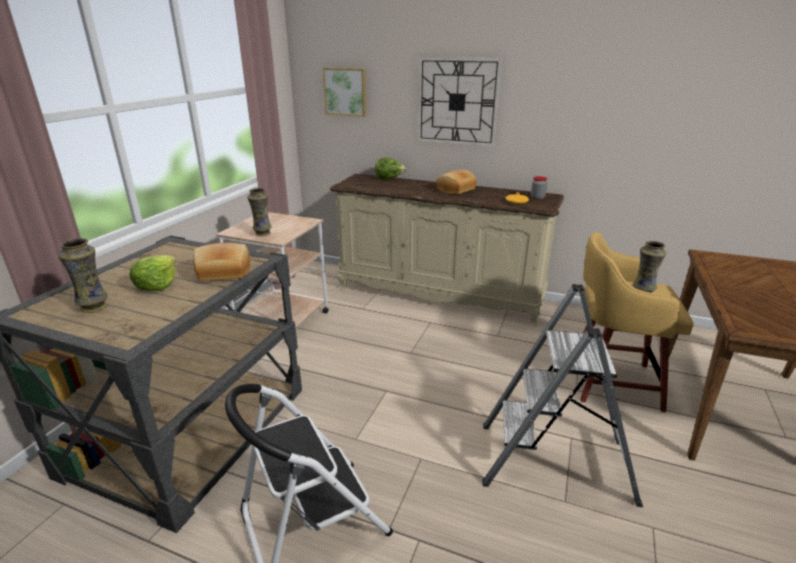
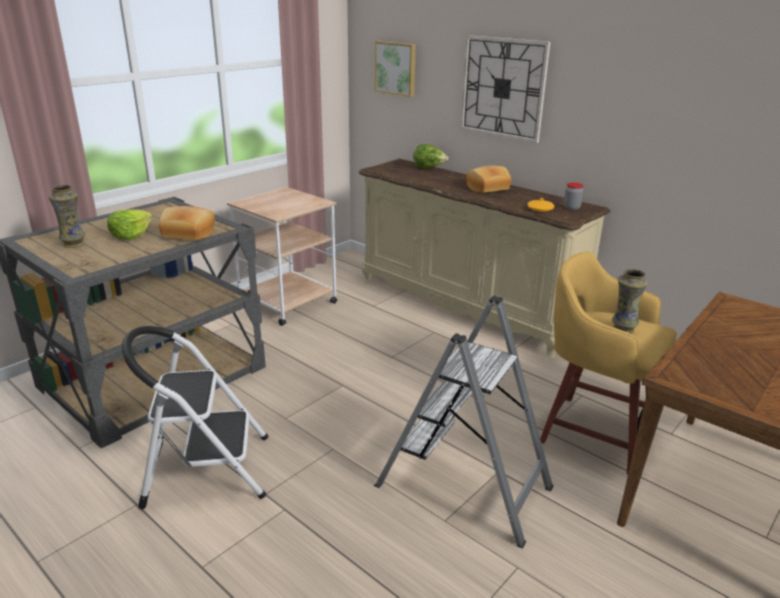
camera: 20 degrees right, 0 degrees up
vase [247,188,272,236] -> none

